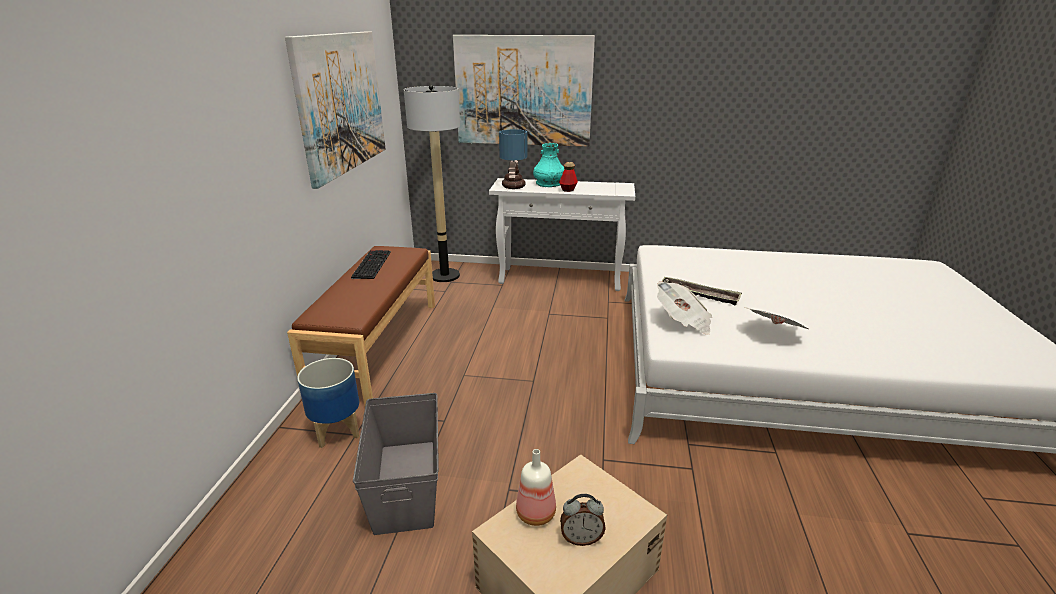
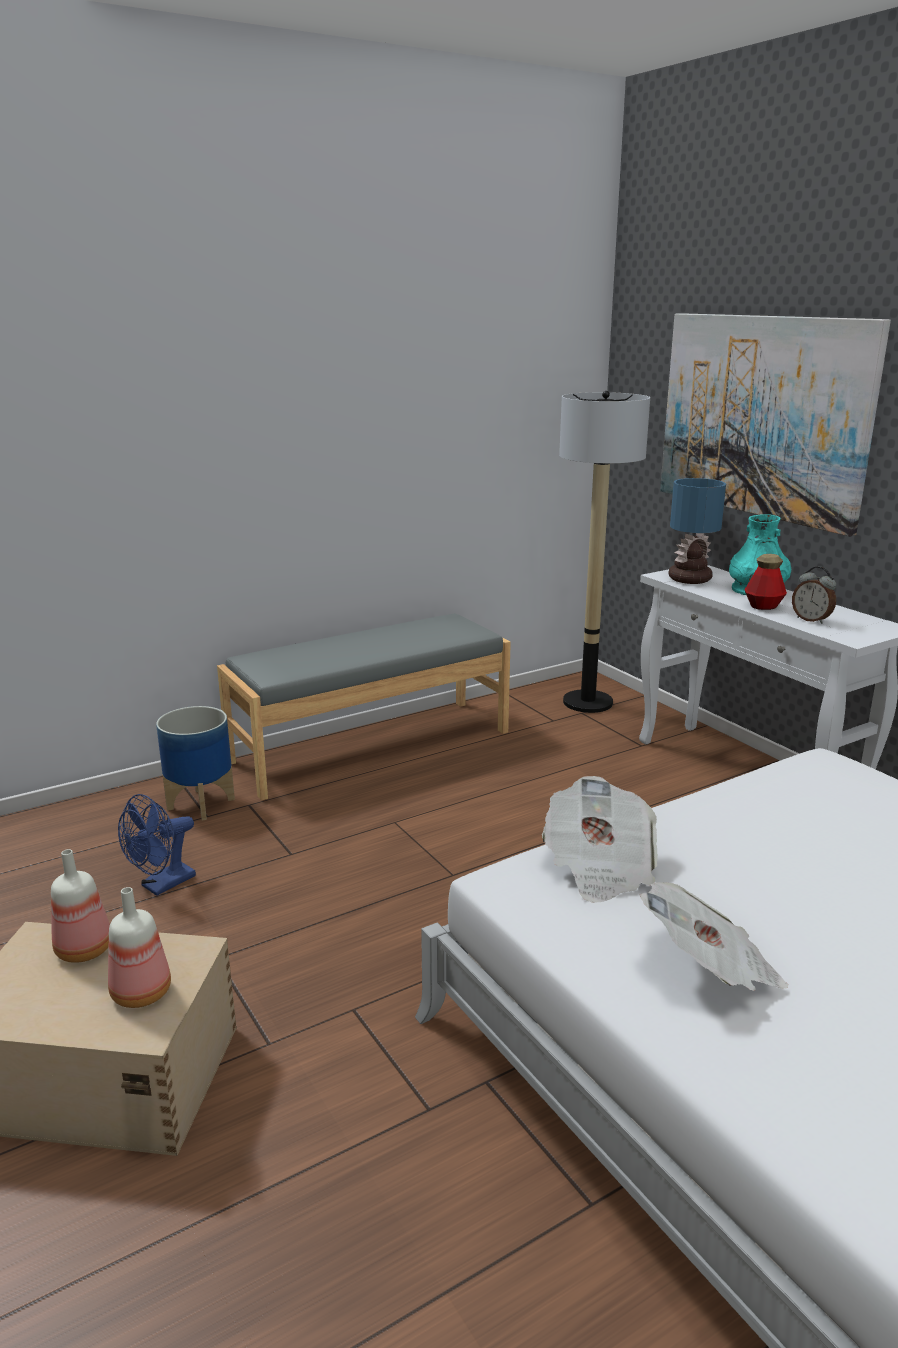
camera: 50 degrees right, 5 degrees down
picture [285,31,386,189] -> none
brown bench [287,246,435,407] -> grey bench [217,613,511,801]
keyboard [351,250,391,279] -> none
grey storage box [353,393,439,535] -> blue fan [118,794,196,896]
alarm clock [560,494,606,546] -> alarm clock moved to [792,566,836,624]
tray [662,277,742,306] -> none
none -> bottle [108,887,171,1008]

